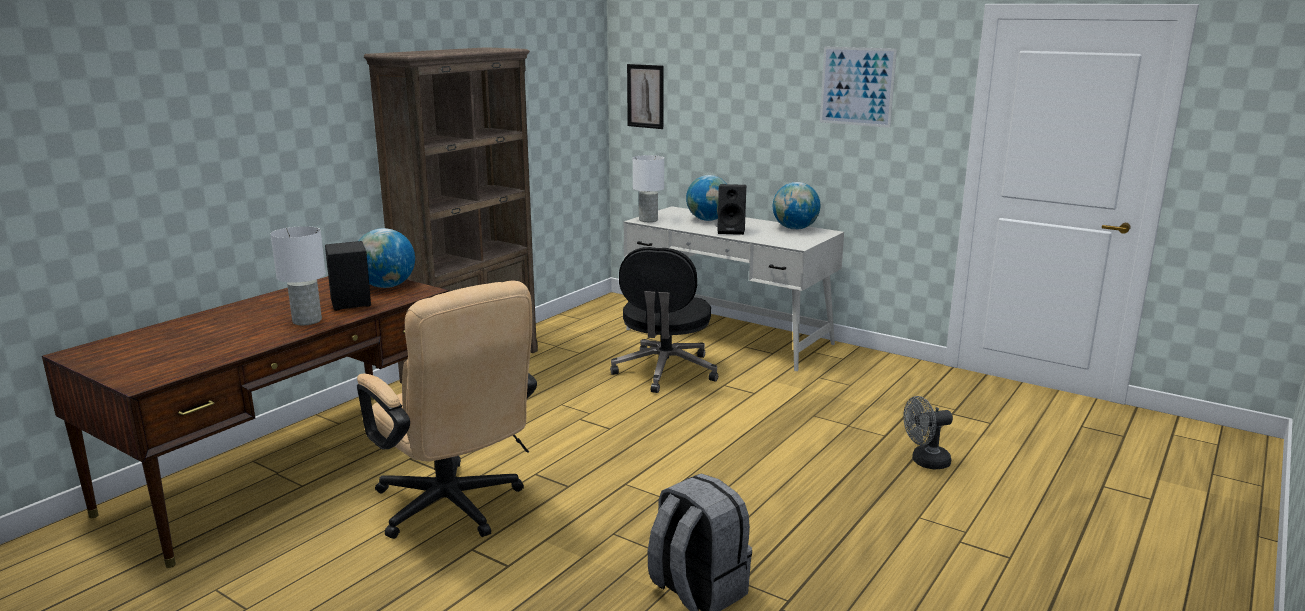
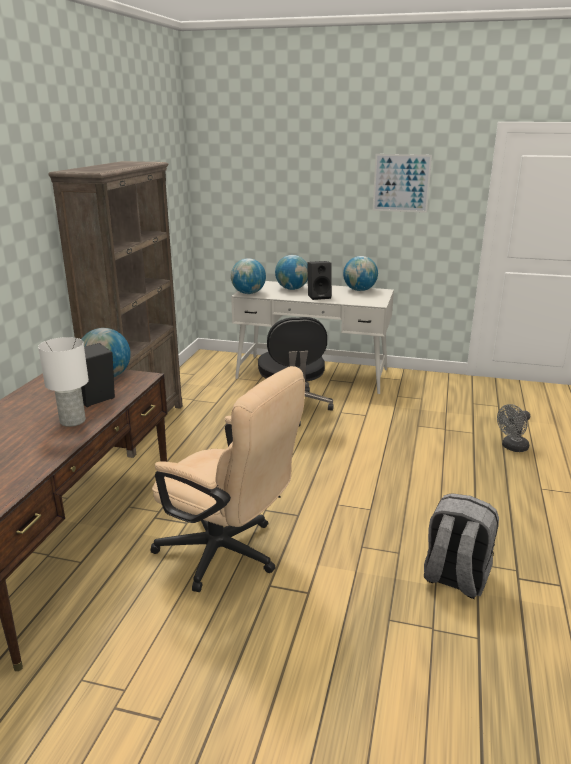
camera: 20 degrees left, 5 degrees up
picture [627,64,664,129] -> none
white table lamp [633,155,664,222] -> globe [231,258,266,294]

